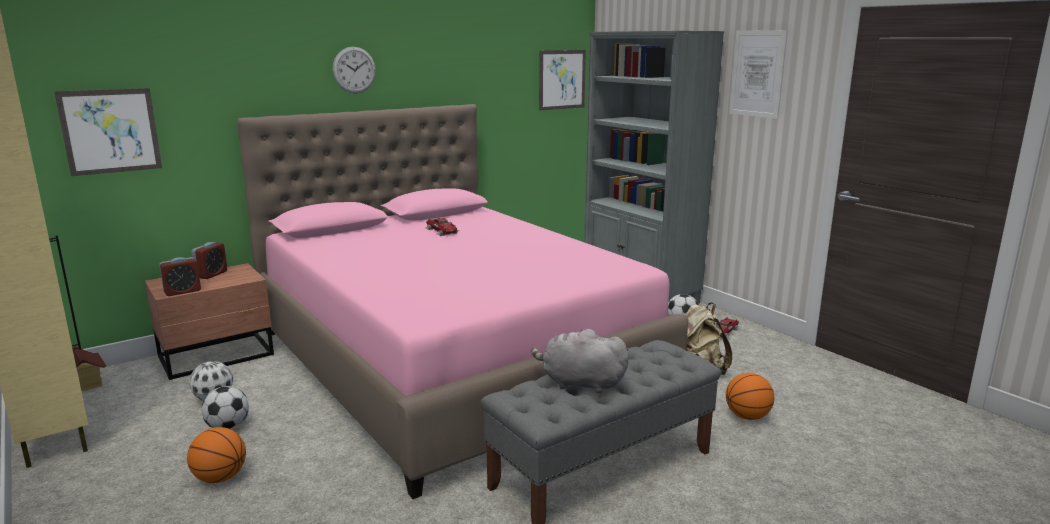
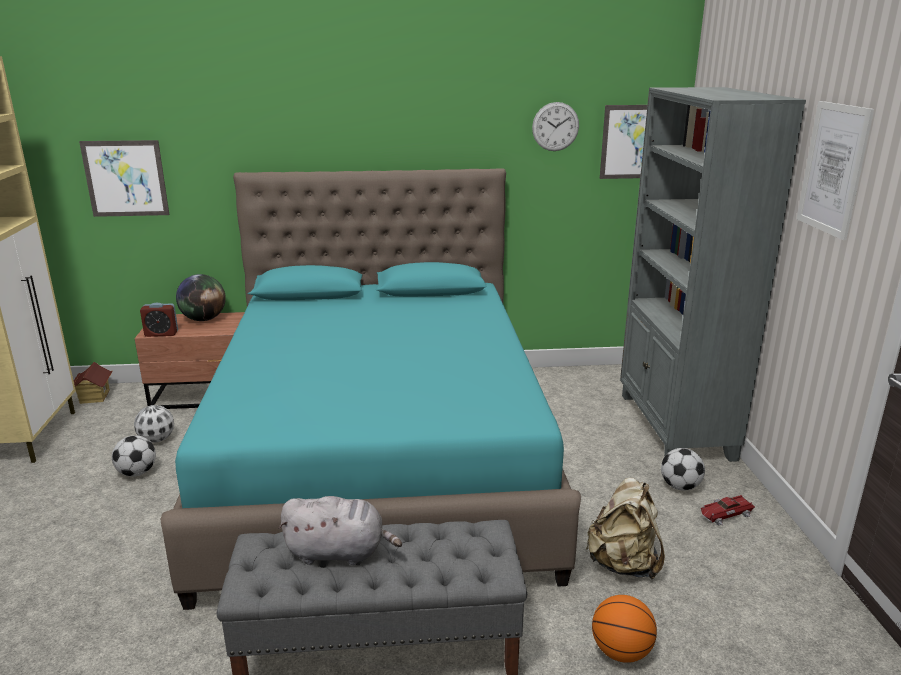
camera: 30 degrees right, 5 degrees up
basketball [187,427,246,483] -> none
alarm clock [191,242,227,279] -> globe [176,274,226,321]
pink bed [237,104,689,499] -> turquoise bed [161,168,581,610]
wall clock [333,47,376,93] -> wall clock moved to [532,102,579,151]
toy car [426,217,460,236] -> none
grey plush toy [531,329,629,393] -> grey plush toy turned 135 degrees clockwise [278,496,402,565]

